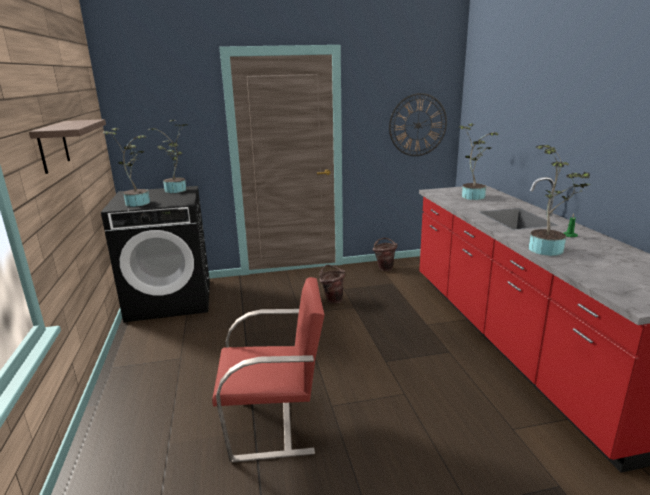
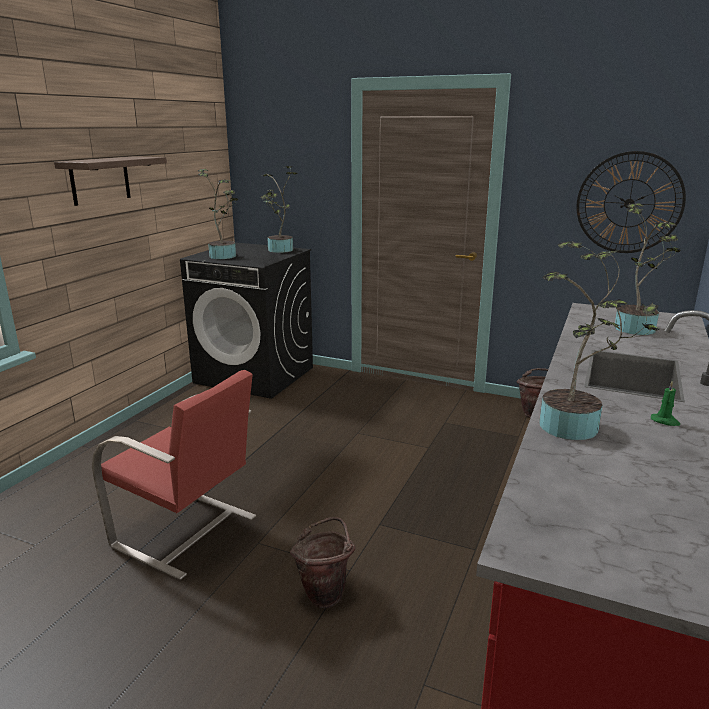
camera: 35 degrees right, 0 degrees up
brown bucket [319,265,345,304] -> brown bucket moved to [290,517,356,608]

